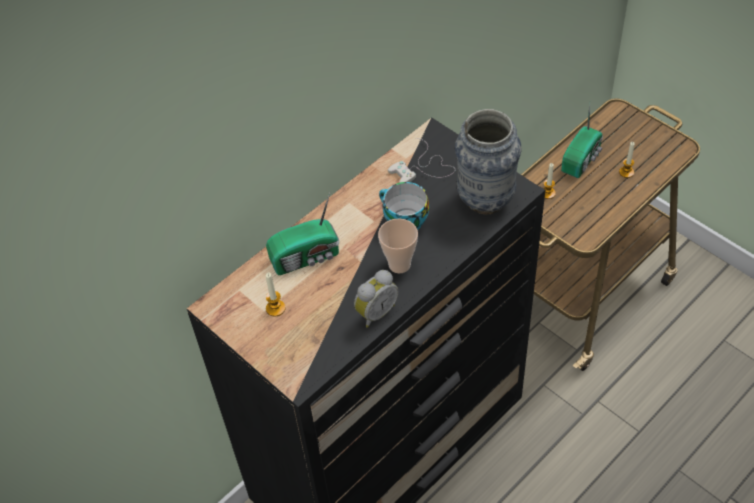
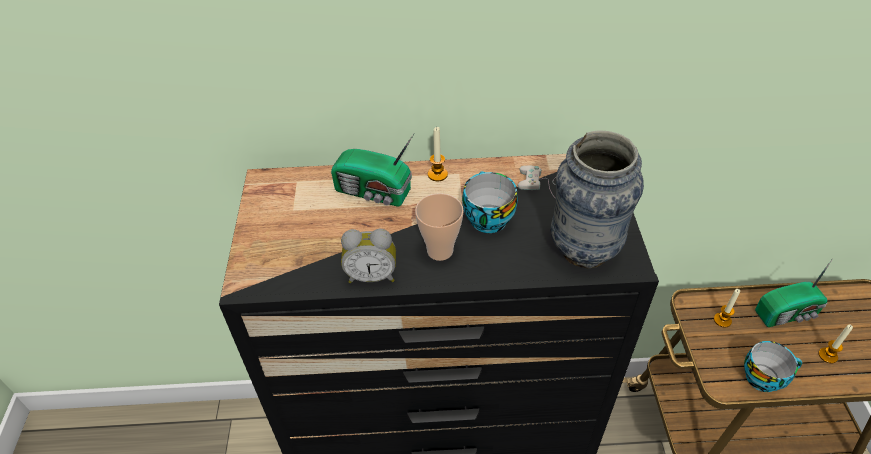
camera: 40 degrees right, 5 degrees down
candle [266,273,286,316] -> candle moved to [428,127,448,181]
none -> cup [744,341,802,392]

